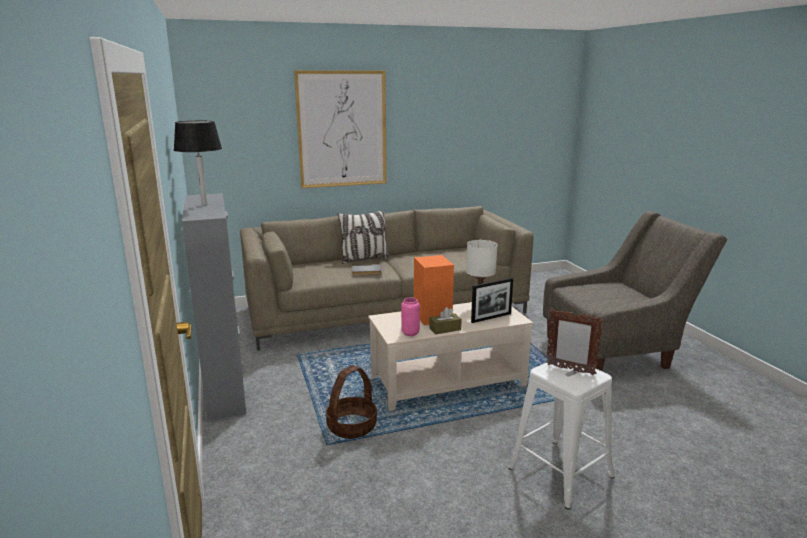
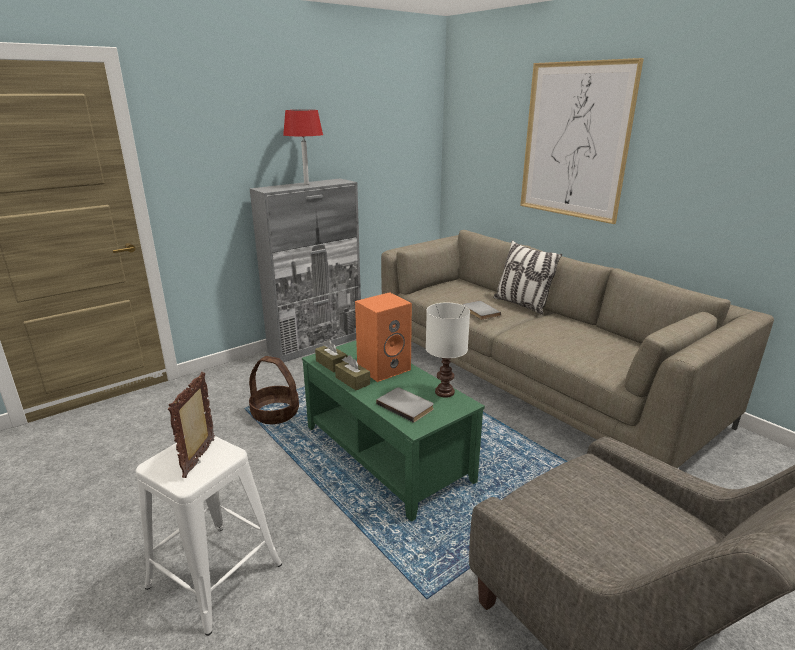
camera: 70 degrees right, 5 degrees up
black table lamp [174,120,222,206] -> red table lamp [283,110,323,185]
beige coffee table [368,302,533,411] -> green coffee table [302,341,485,522]
pink vase [401,298,420,336] -> brown tissue box [315,339,348,373]
picture frame [471,278,513,323] -> grey book [376,387,434,423]

